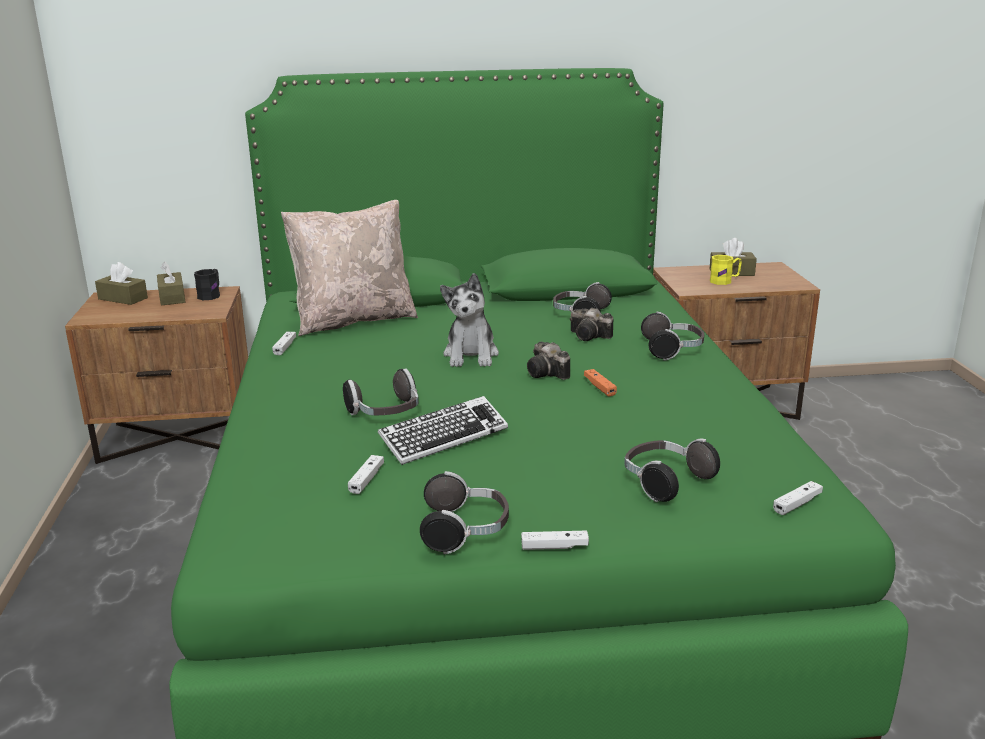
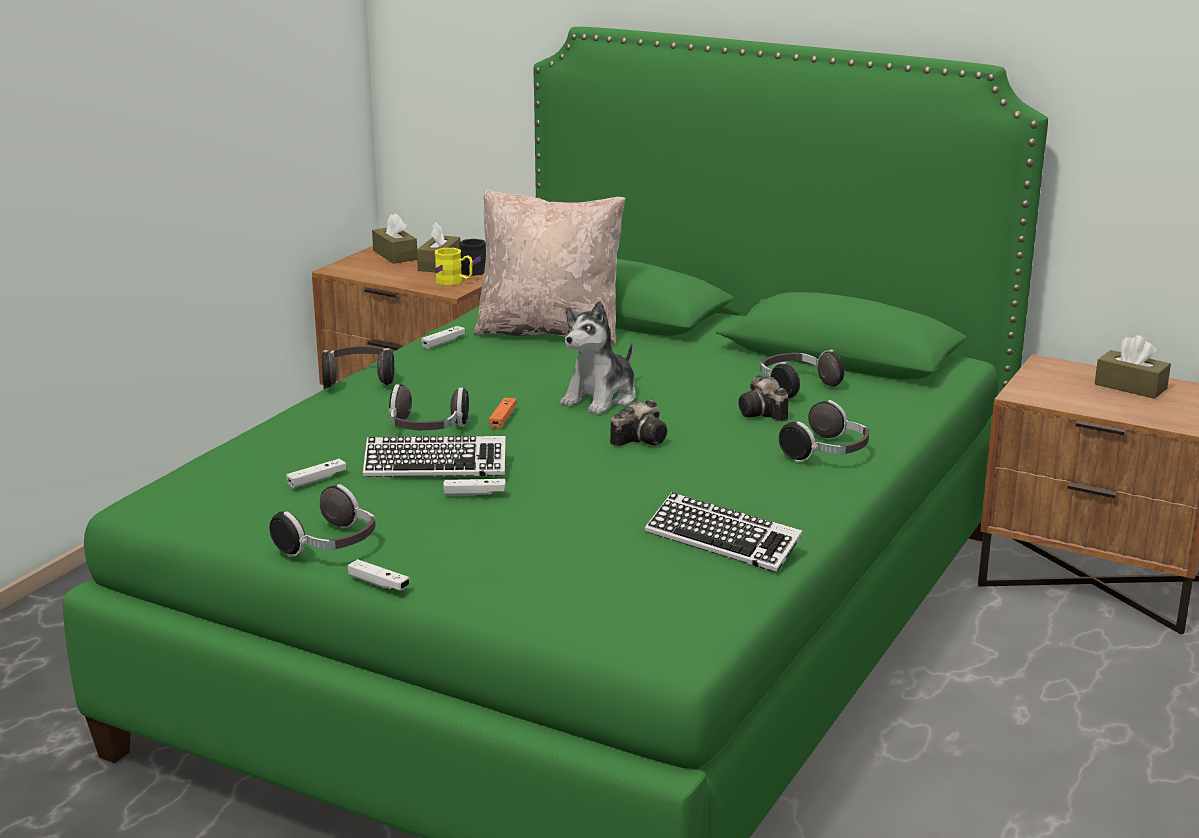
camera: 35 degrees right, 0 degrees up
camera [527,342,570,380] -> camera turned 135 degrees counterclockwise [610,399,667,447]
orange game controller [584,369,617,396] -> orange game controller moved to [489,397,517,429]
headphones [624,439,720,502] -> headphones moved to [321,346,394,387]
yellow mug [710,255,742,285] -> yellow mug moved to [435,248,473,285]
white game controller [773,481,823,515] -> white game controller moved to [443,479,506,496]
none -> keyboard [645,492,803,573]

